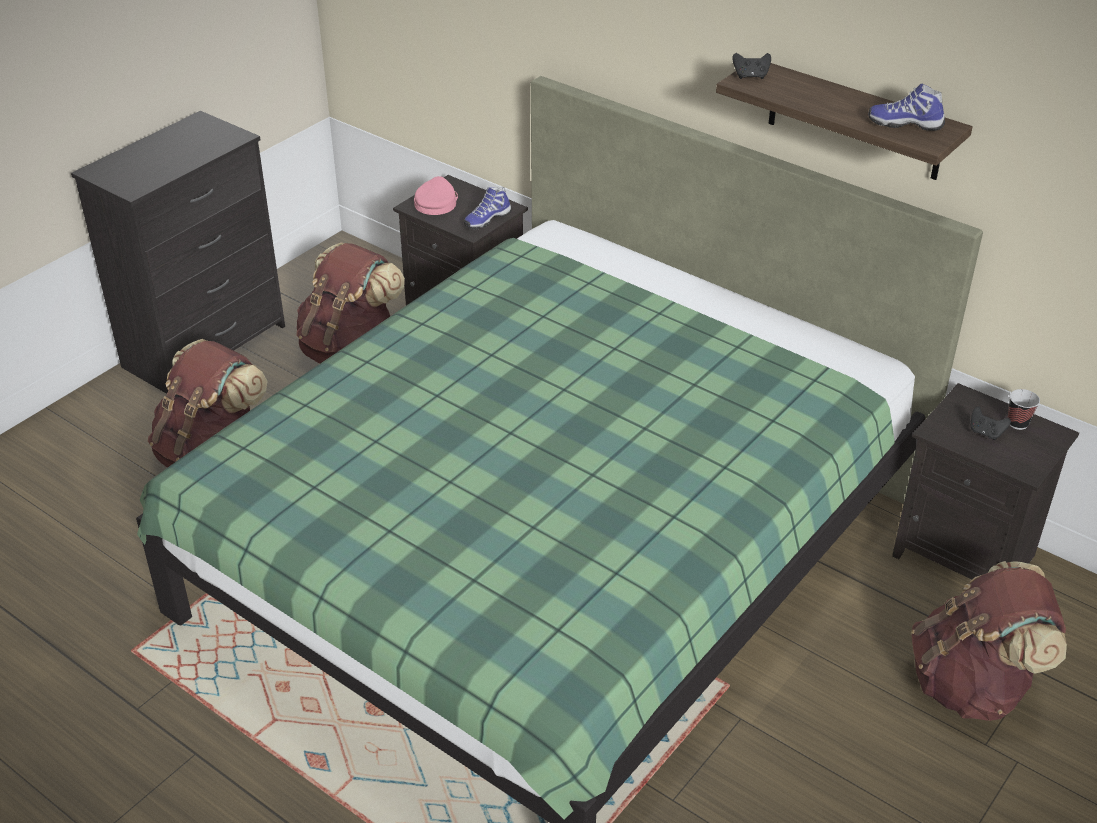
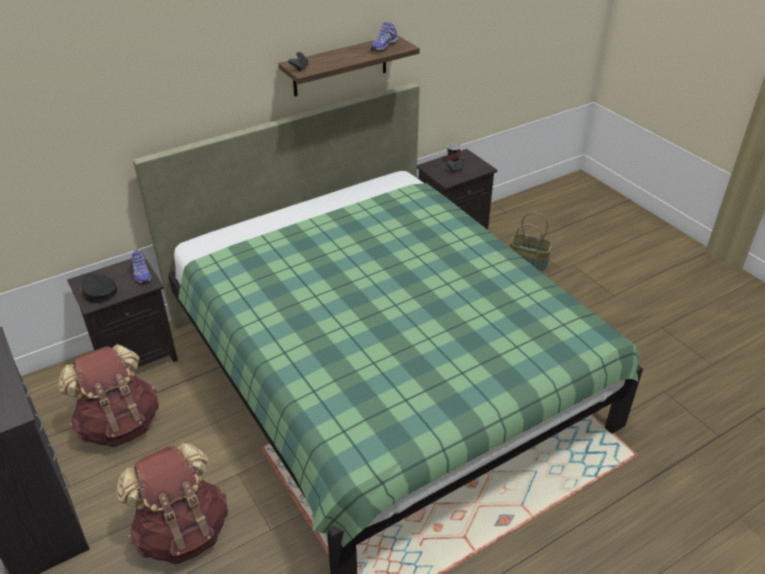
camera: 70 degrees left, 0 degrees up
pink cap [414,176,458,215] -> black cap [79,274,117,303]
brown backpack [911,561,1067,721] -> basket [510,212,553,271]

